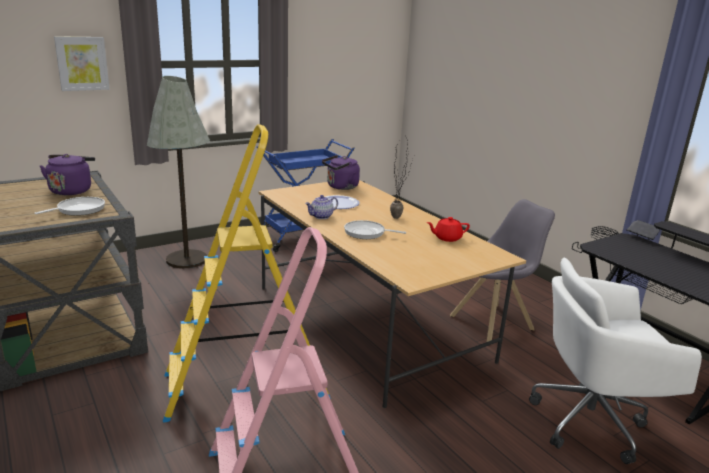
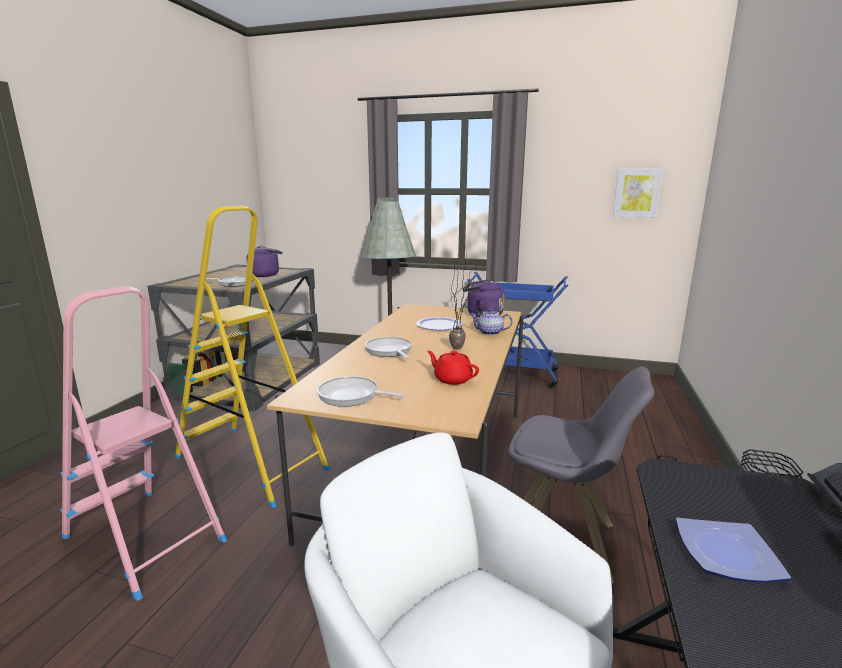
camera: 50 degrees right, 5 degrees down
picture [54,36,110,91] -> picture moved to [613,168,663,218]
teapot [305,195,338,219] -> teapot moved to [470,308,512,335]
none -> frying pan [317,376,406,407]
none -> plate [676,518,791,582]

